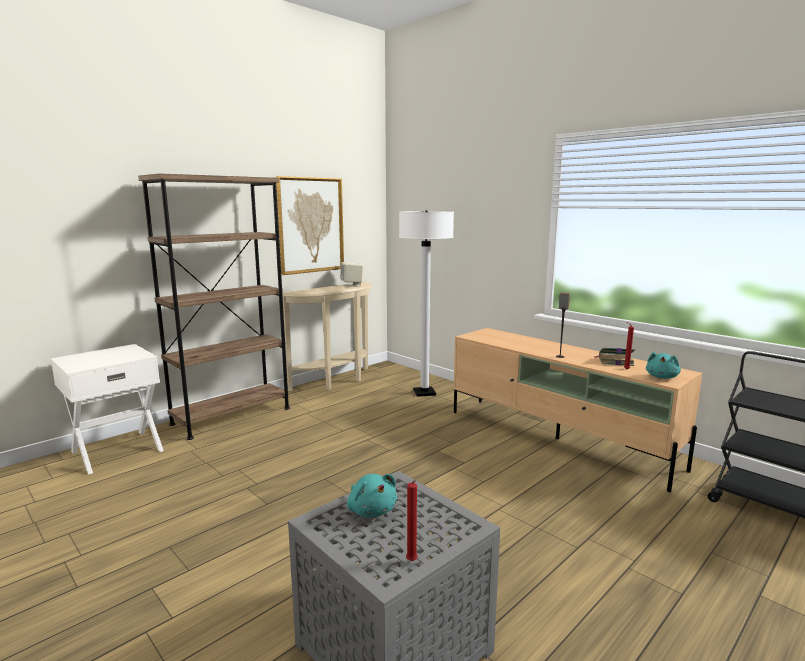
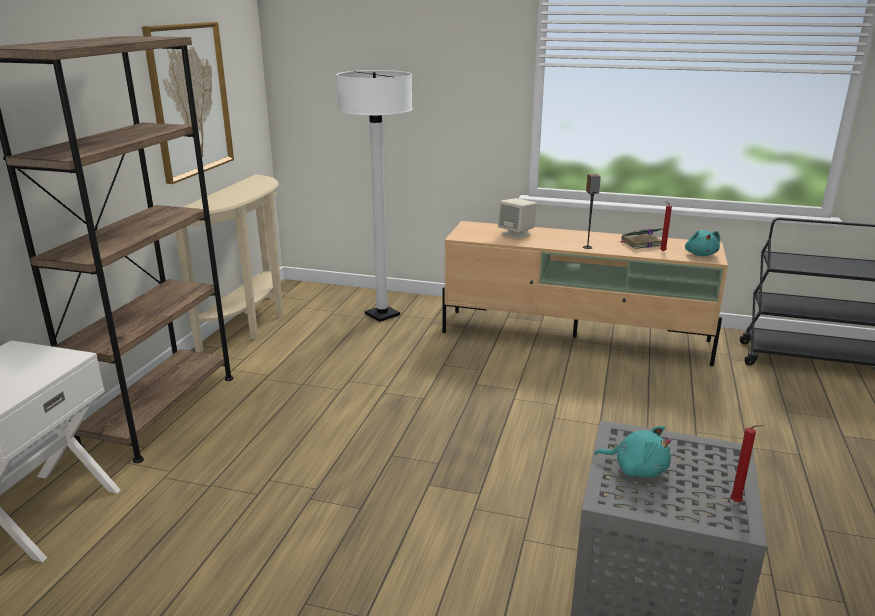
camera: 30 degrees left, 10 degrees up
beige speaker [340,262,363,287] -> beige speaker moved to [498,198,537,239]

